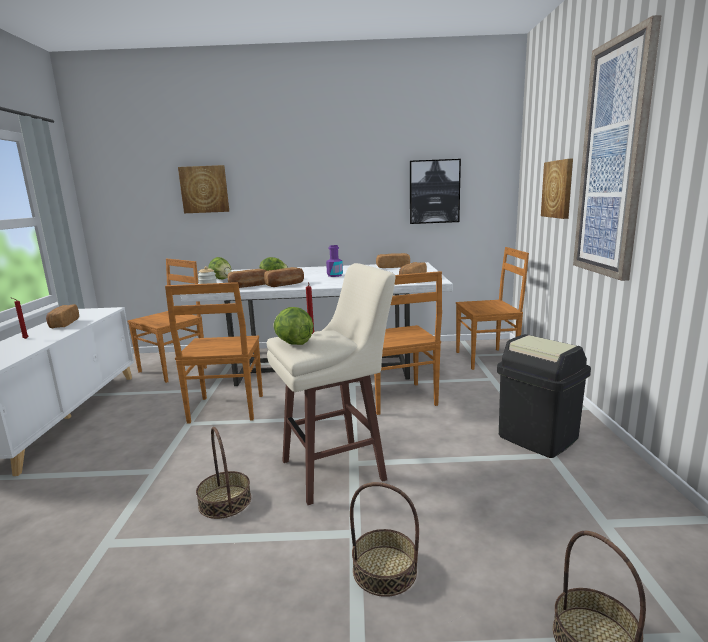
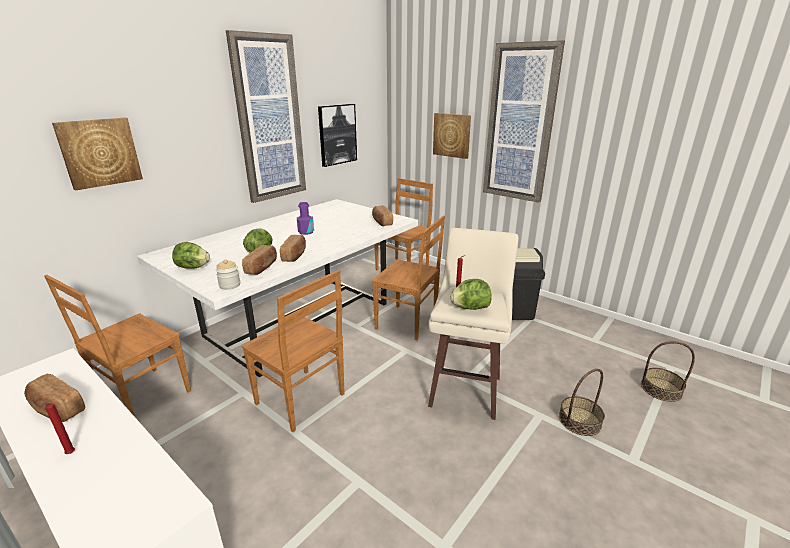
camera: 50 degrees left, 10 degrees up
brown chair [128,259,207,383] -> brown chair turned 135 degrees counterclockwise [44,275,191,417]
basket [196,427,251,519] -> none
bread [376,253,410,268] -> none
none -> picture [226,30,306,203]

